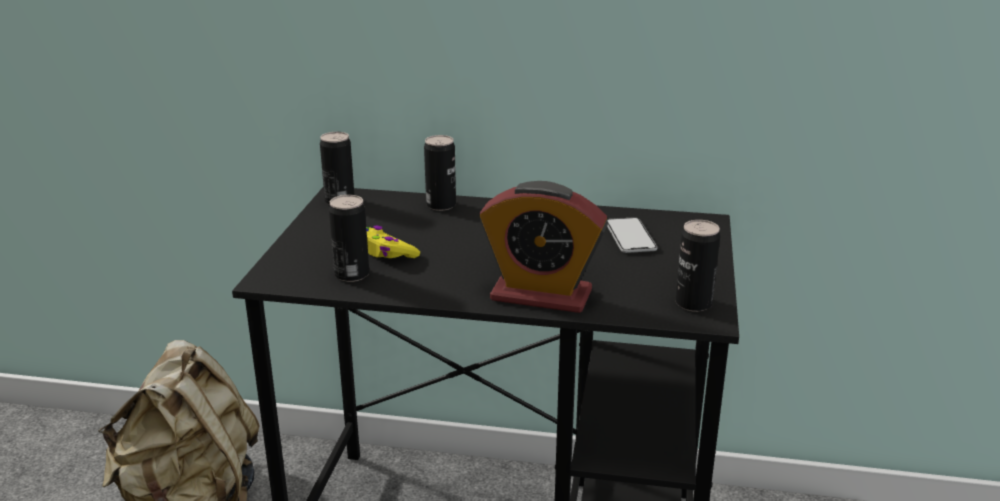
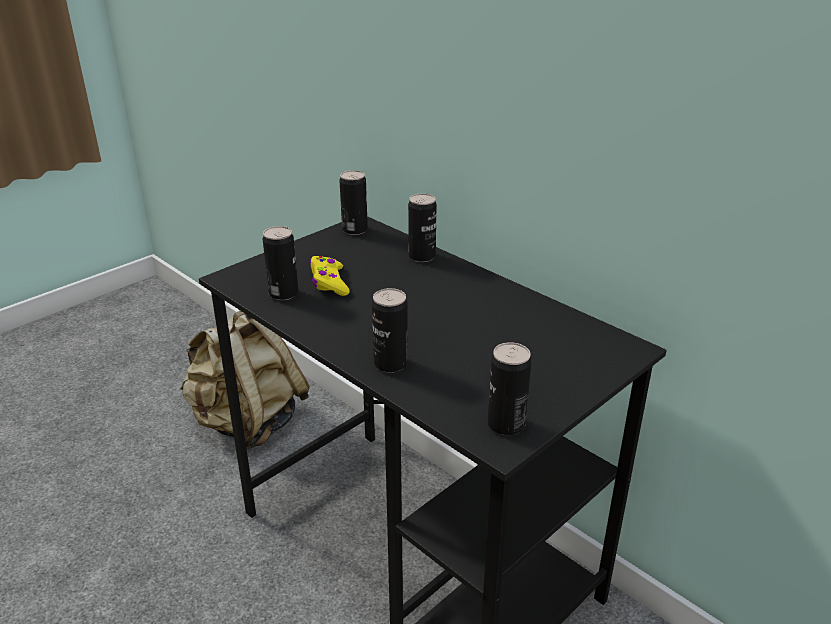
camera: 35 degrees right, 5 degrees up
alarm clock [479,181,608,313] -> can [372,288,408,373]
phone [607,217,658,253] -> none

